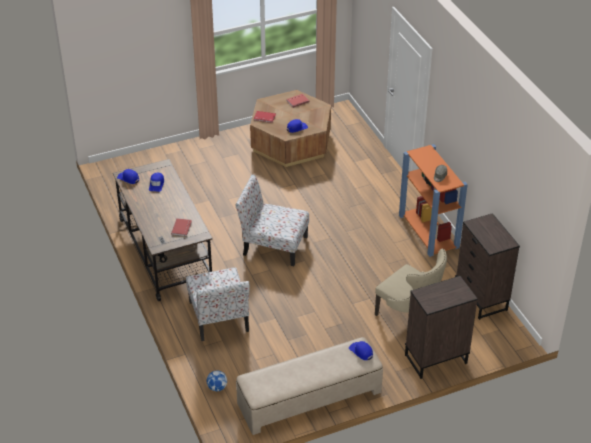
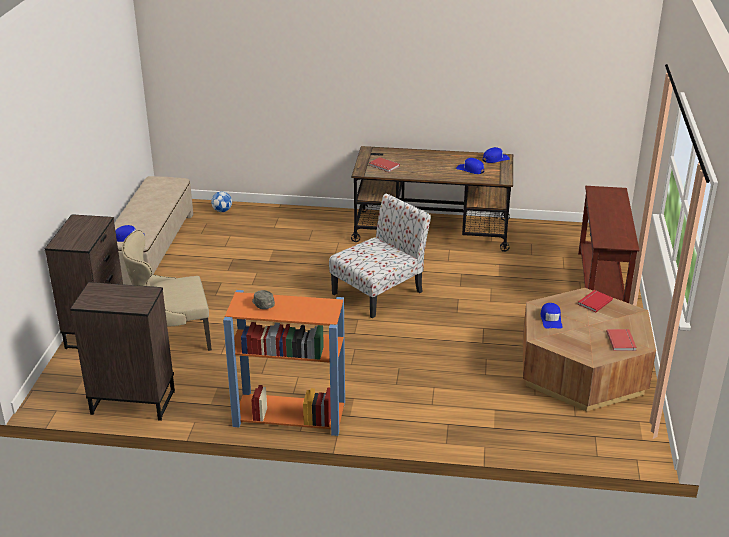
camera: 120 degrees right, 10 degrees down
chair [186,267,250,341] -> none
none -> brown console table [578,186,639,303]

